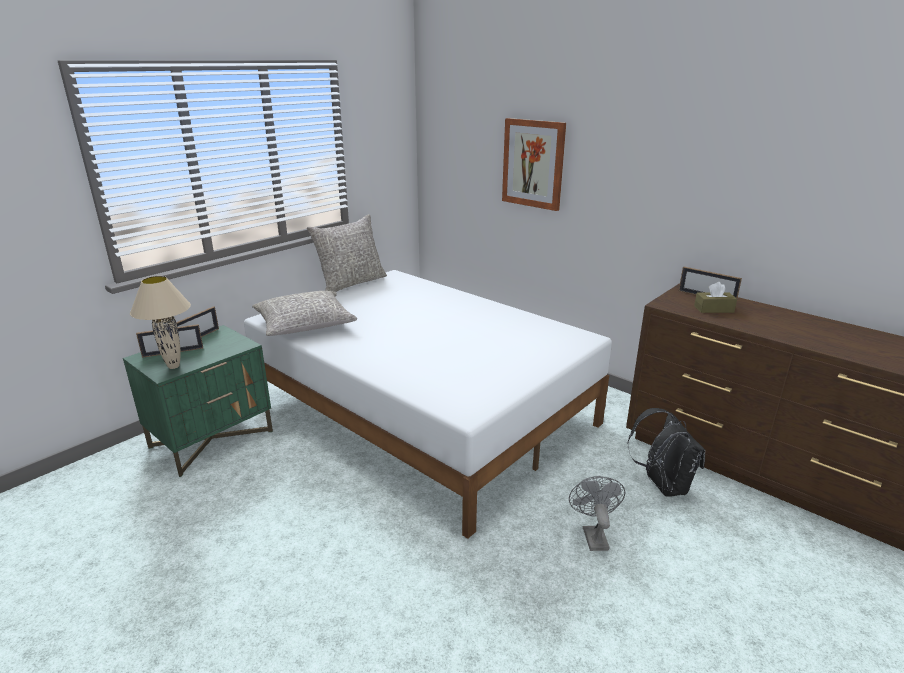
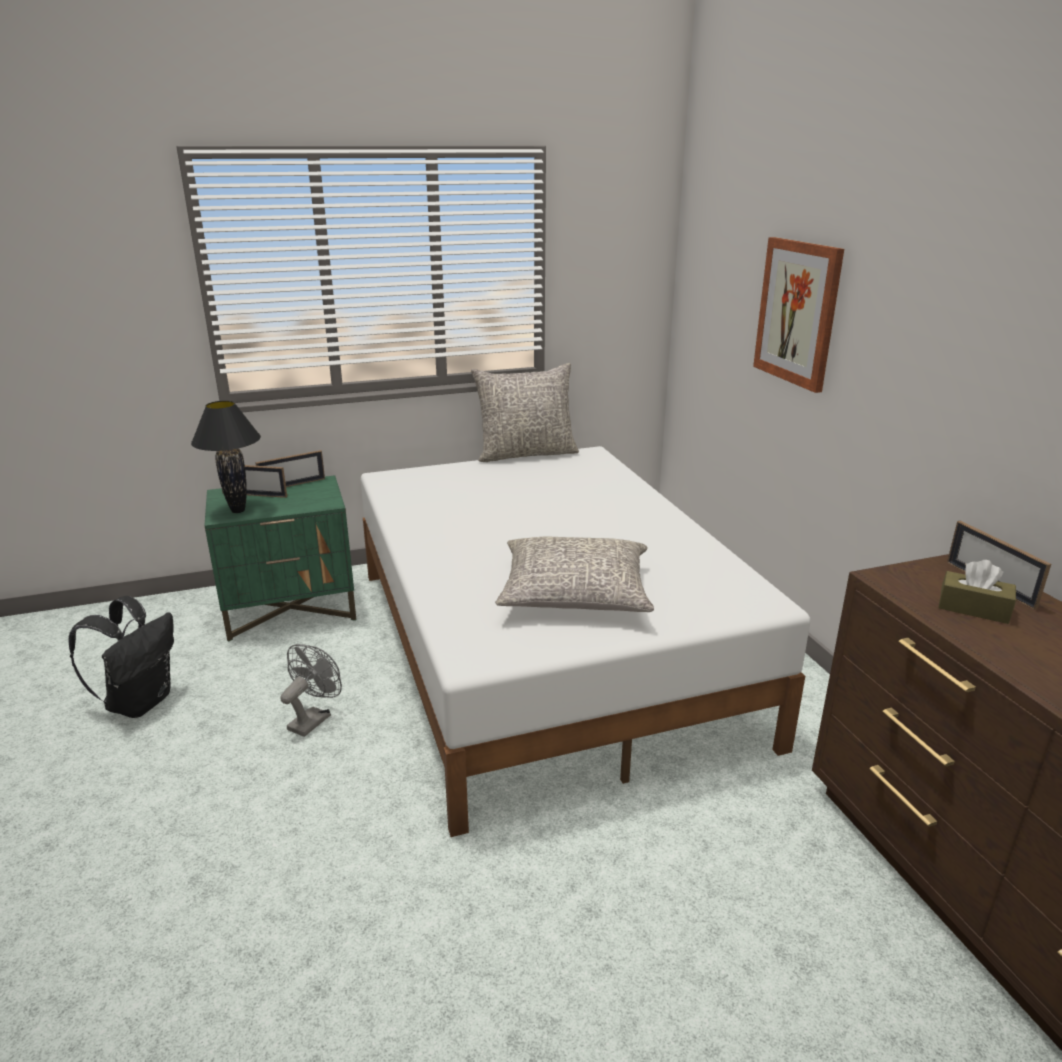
camera: 30 degrees right, 0 degrees up
beige table lamp [130,276,191,369] -> black table lamp [191,401,261,513]
grey pillow [252,291,357,336] -> grey pillow moved to [495,537,654,612]
grey fan [569,476,625,551] -> grey fan moved to [280,644,342,737]
black backpack [627,408,705,497] -> black backpack moved to [68,596,174,718]

